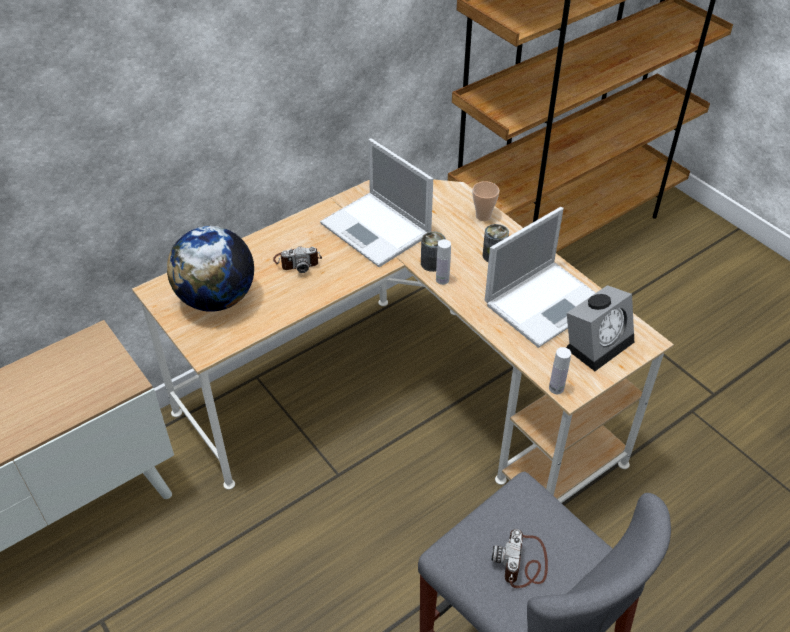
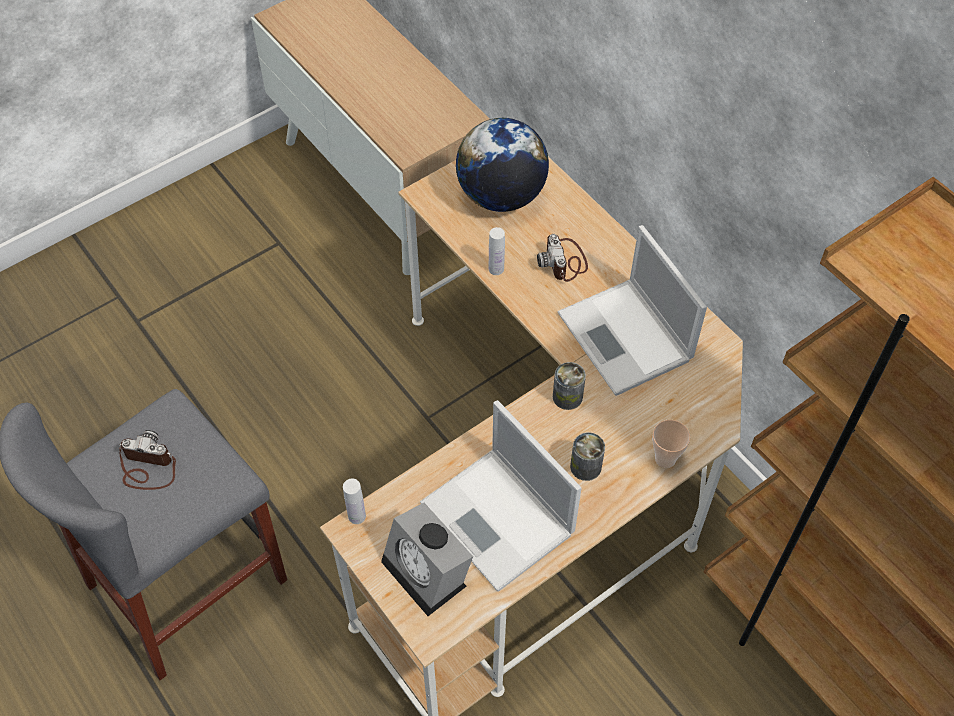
camera: 90 degrees right, 10 degrees up
laptop [320,138,433,267] -> laptop turned 75 degrees counterclockwise [558,225,707,396]
white bottle [436,239,451,285] -> white bottle moved to [489,227,505,275]

